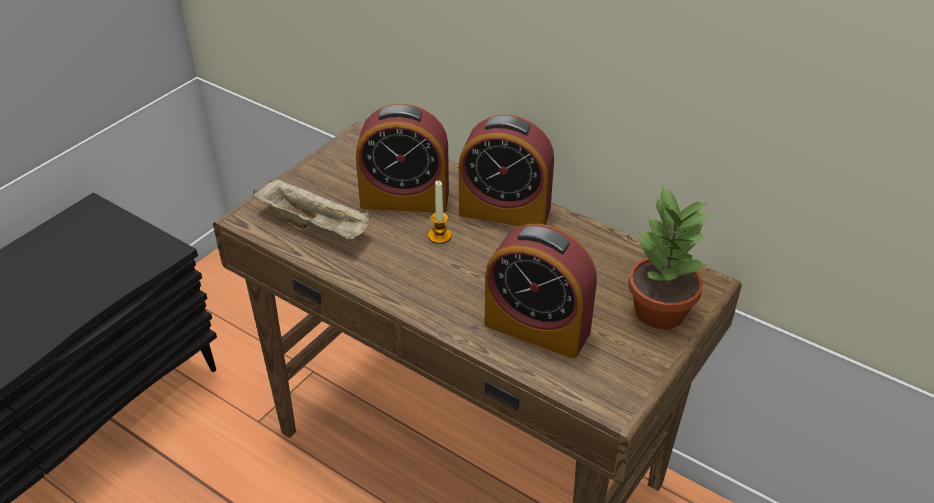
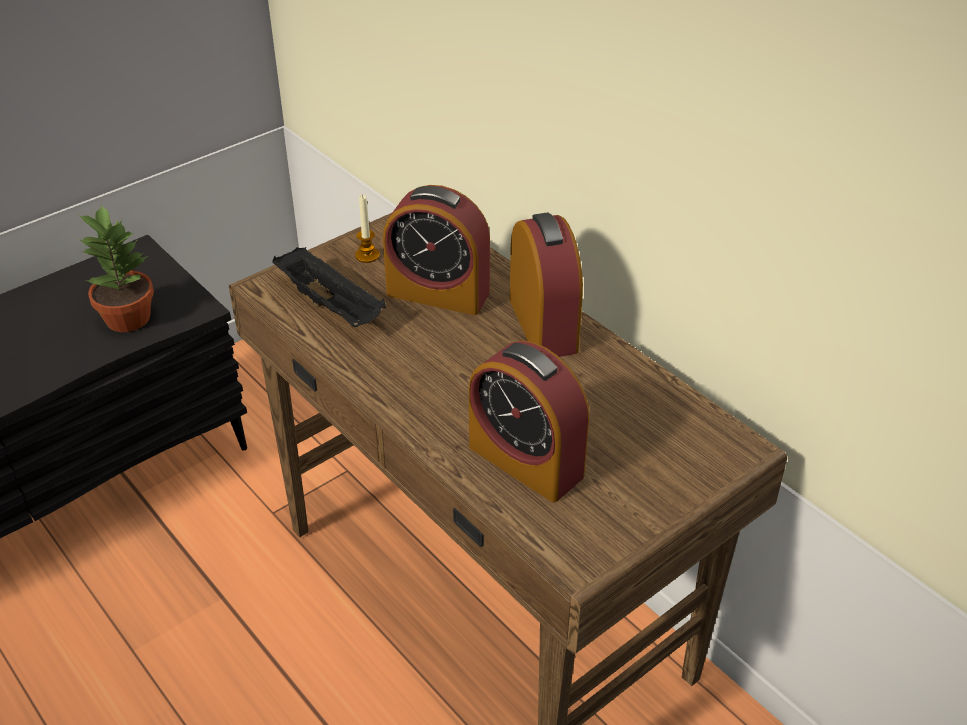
camera: 15 degrees right, 0 degrees up
beige tray [253,177,371,240] -> black tray [272,247,386,327]
candle [428,180,452,244] -> candle moved to [355,194,380,263]
alarm clock [459,115,554,226] -> alarm clock turned 135 degrees counterclockwise [510,212,583,357]
potted plant [628,186,709,329] -> potted plant moved to [79,204,154,332]

